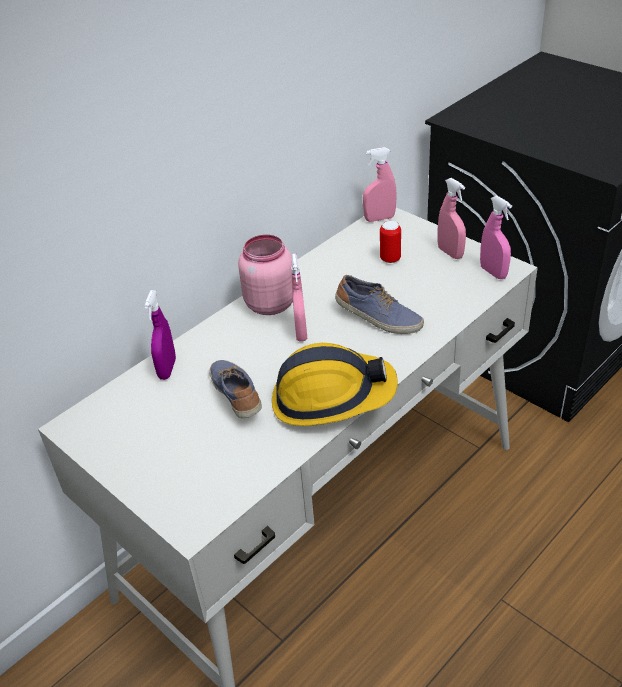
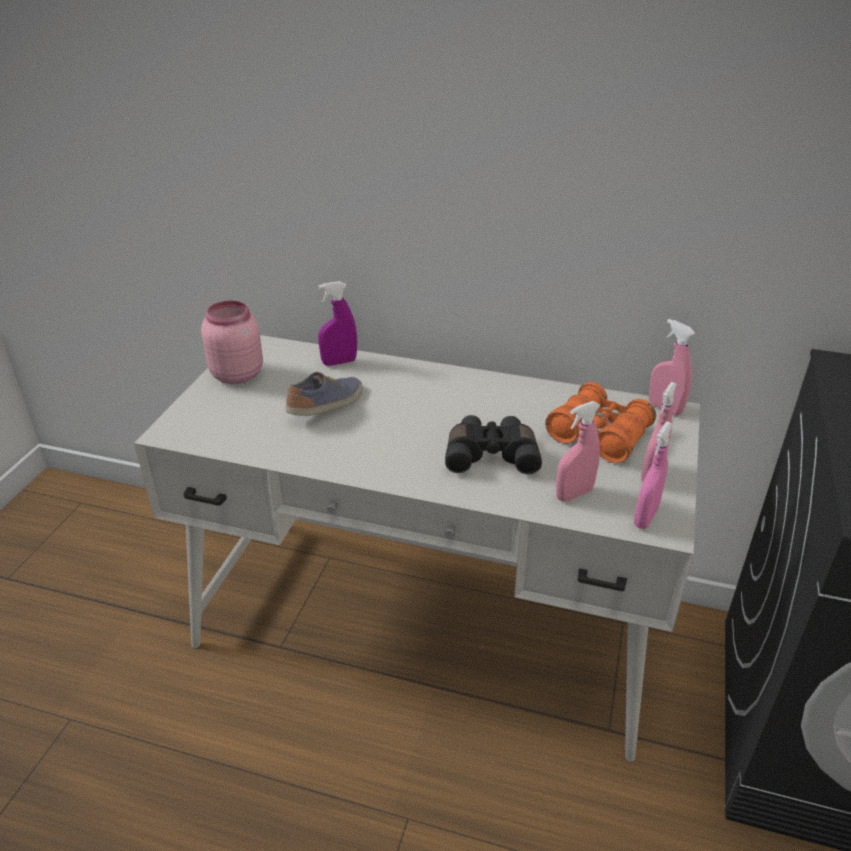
camera: 60 degrees right, 5 degrees down
pink jar [238,235,293,315] -> pink jar moved to [201,300,263,384]
hard hat [272,343,398,426] -> none
pink spray bottle [291,254,307,342] -> pink spray bottle moved to [556,401,601,501]
shoe [335,275,424,334] -> black binoculars [445,415,542,474]
can [380,221,401,263] -> orange binoculars [545,382,656,463]

